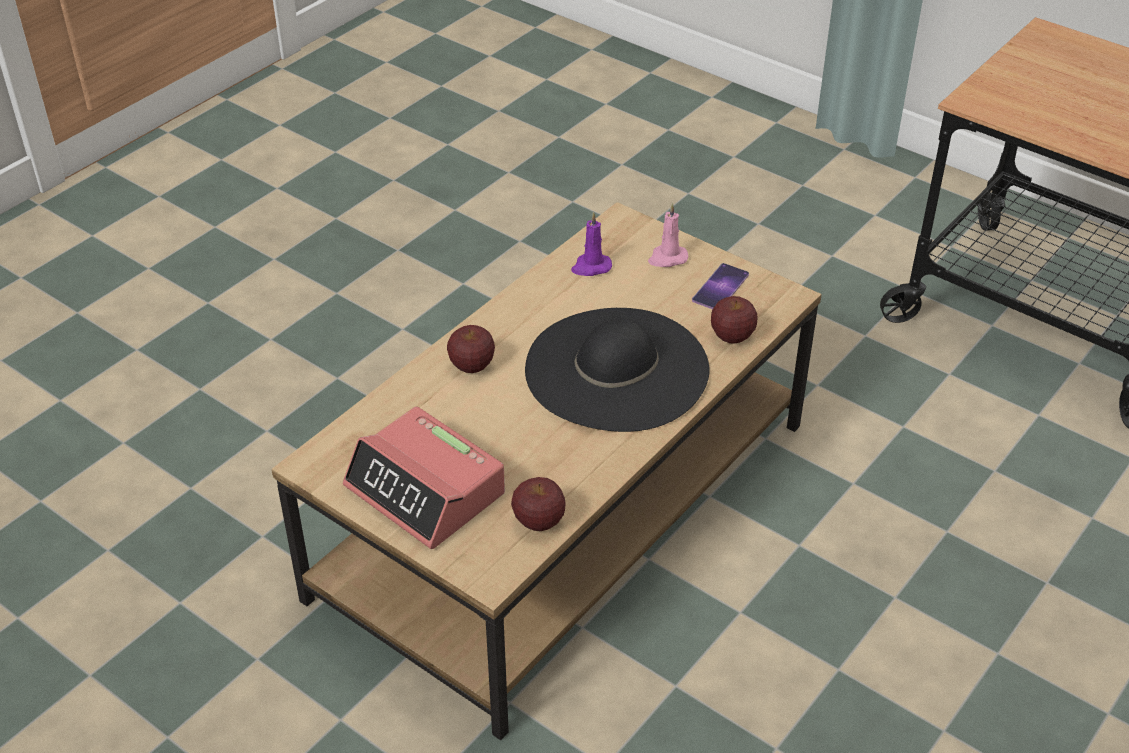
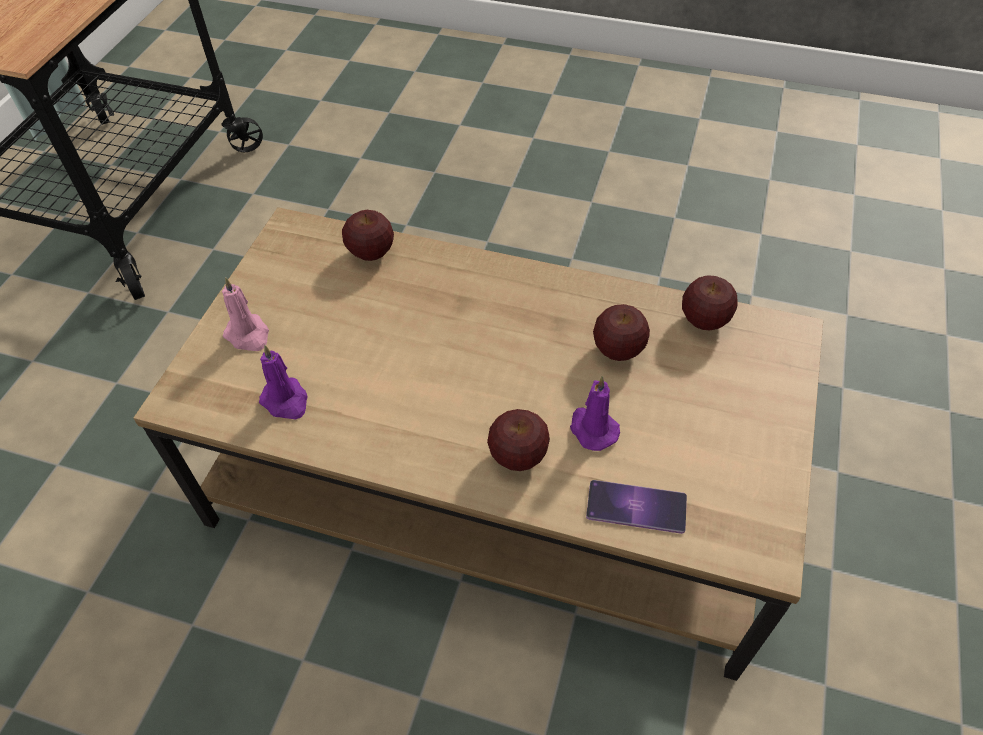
camera: 110 degrees left, 10 degrees up
alarm clock [343,407,505,549] -> none
black hat [525,308,709,432] -> none
phone [692,263,749,309] -> phone moved to [586,480,687,534]
none -> purple candle [570,376,620,451]
none -> apple [593,304,650,361]

